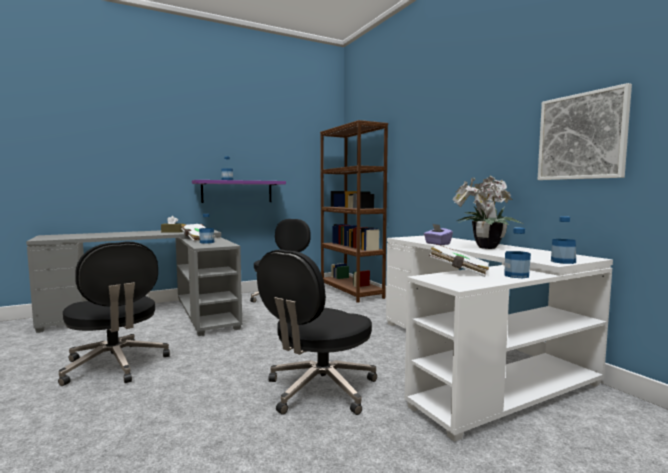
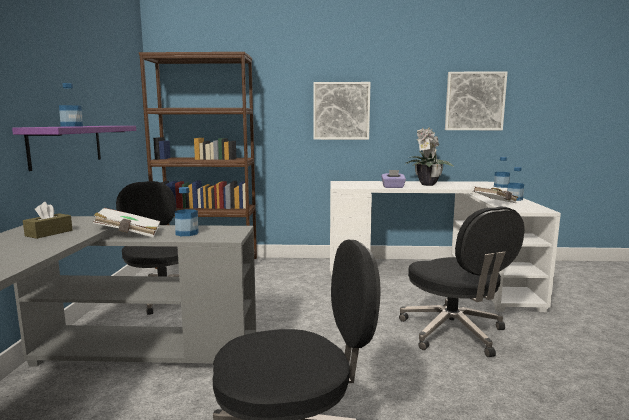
camera: 60 degrees left, 5 degrees up
none -> picture [313,82,371,140]

